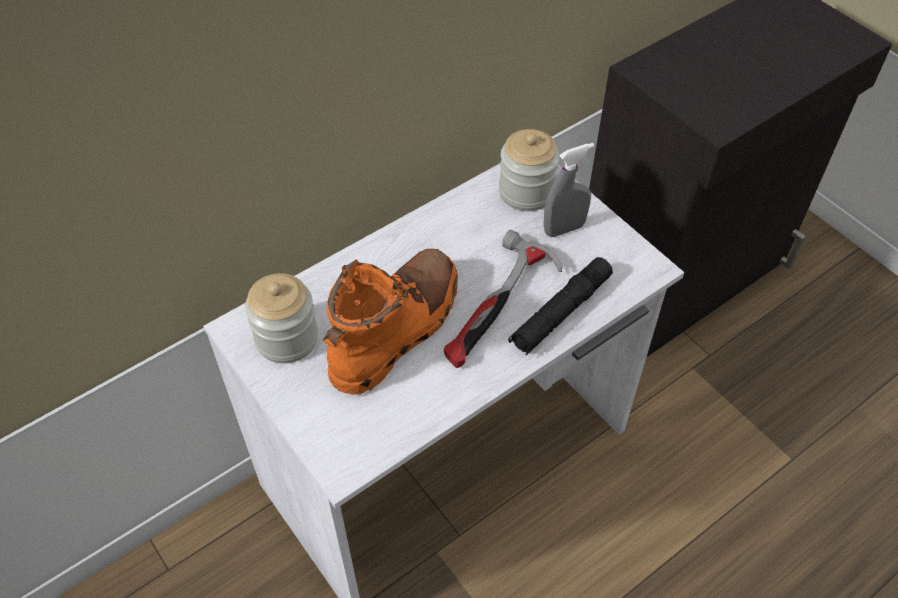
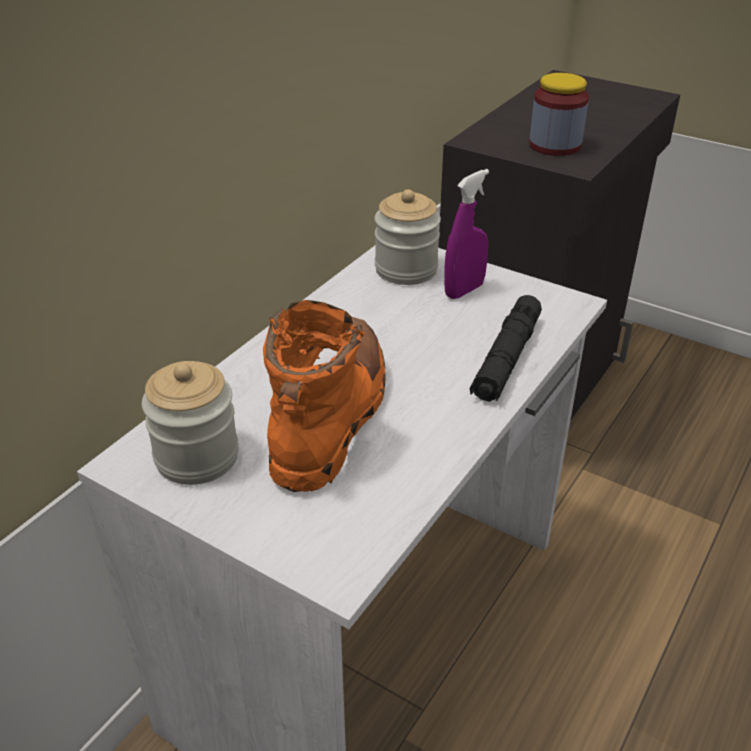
camera: 20 degrees left, 15 degrees down
hammer [444,230,563,368] -> none
grey spray bottle [544,143,594,237] -> purple spray bottle [444,169,489,299]
none -> jar [529,73,589,156]

